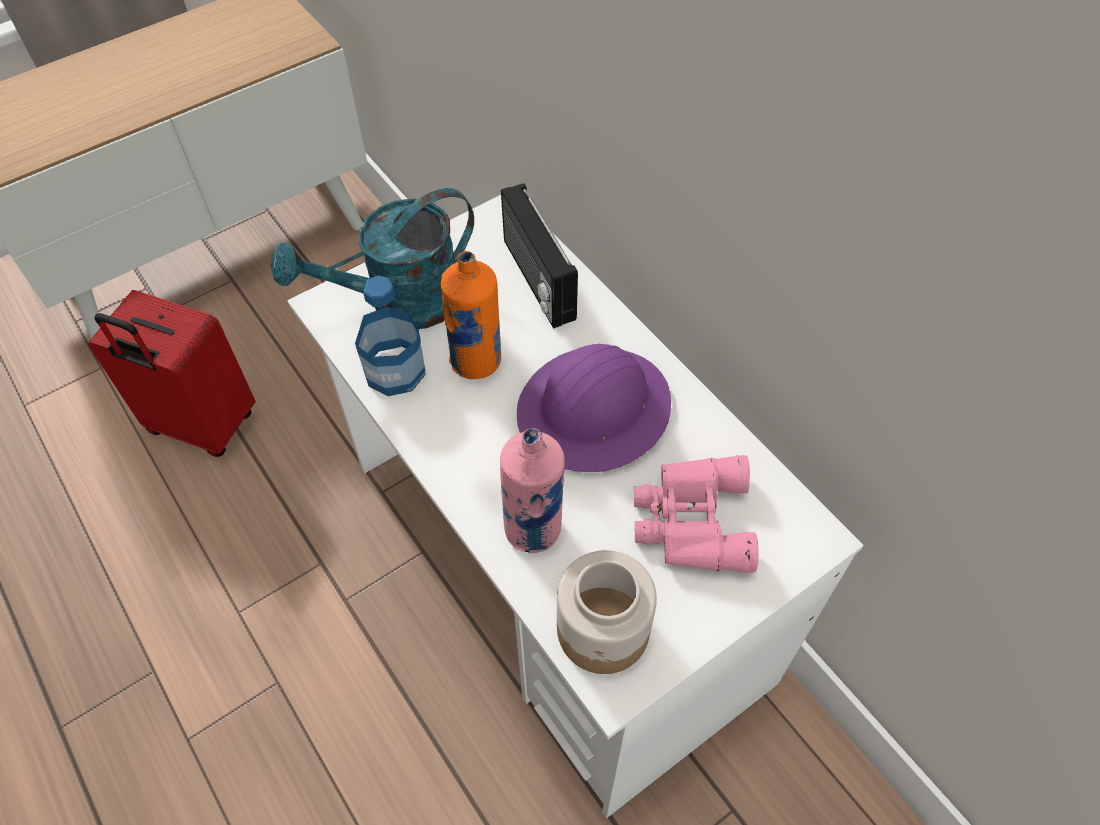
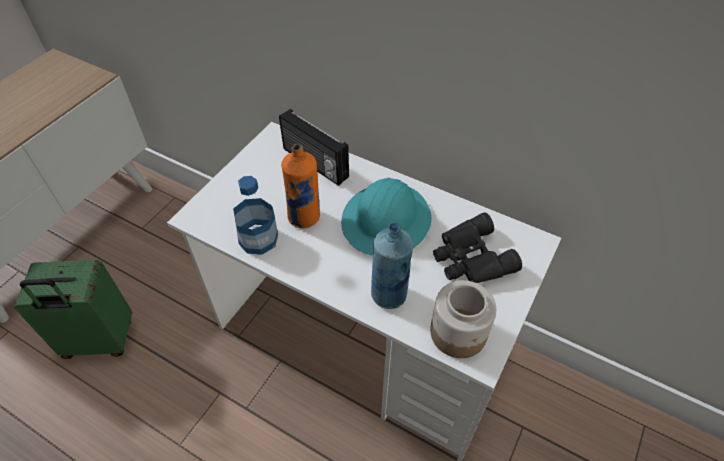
camera: 25 degrees left, 5 degrees down
red suitcase [88,290,255,457] -> green suitcase [14,260,132,359]
turquoise watering can [271,188,474,329] -> none
pink bottle [500,428,565,553] -> blue bottle [371,223,413,309]
purple hard hat [517,344,671,472] -> turquoise hard hat [341,178,432,255]
pink binoculars [634,455,759,573] -> black binoculars [433,212,522,283]

